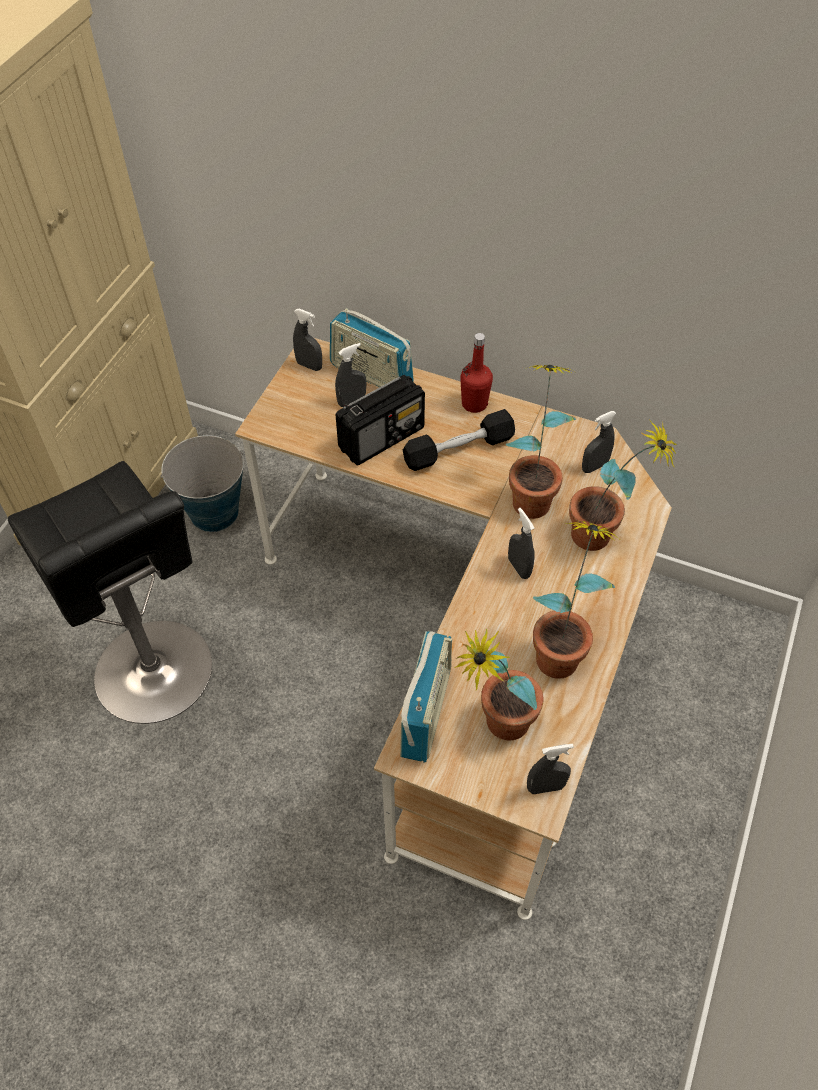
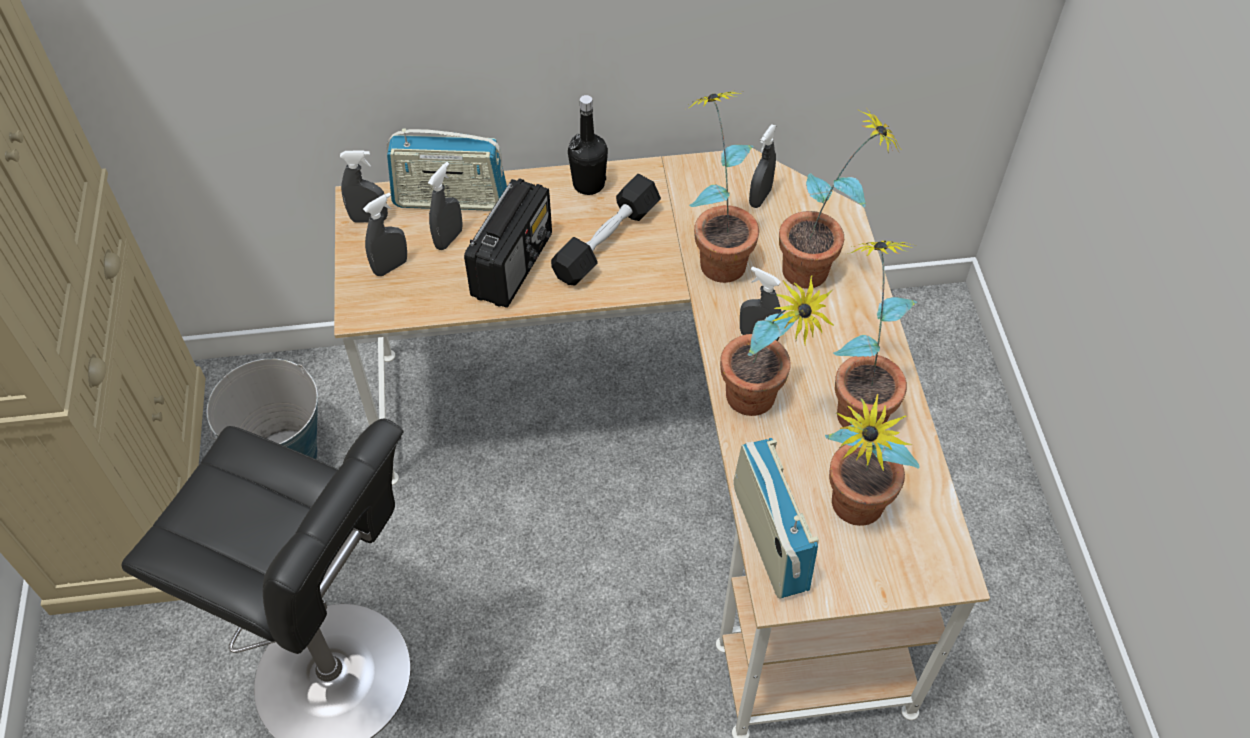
camera: 30 degrees left, 0 degrees up
red bottle [460,333,493,413] -> black bottle [568,95,608,195]
grey spray bottle [527,744,574,794] -> grey spray bottle moved to [363,193,407,276]
none -> potted plant [720,275,834,416]

